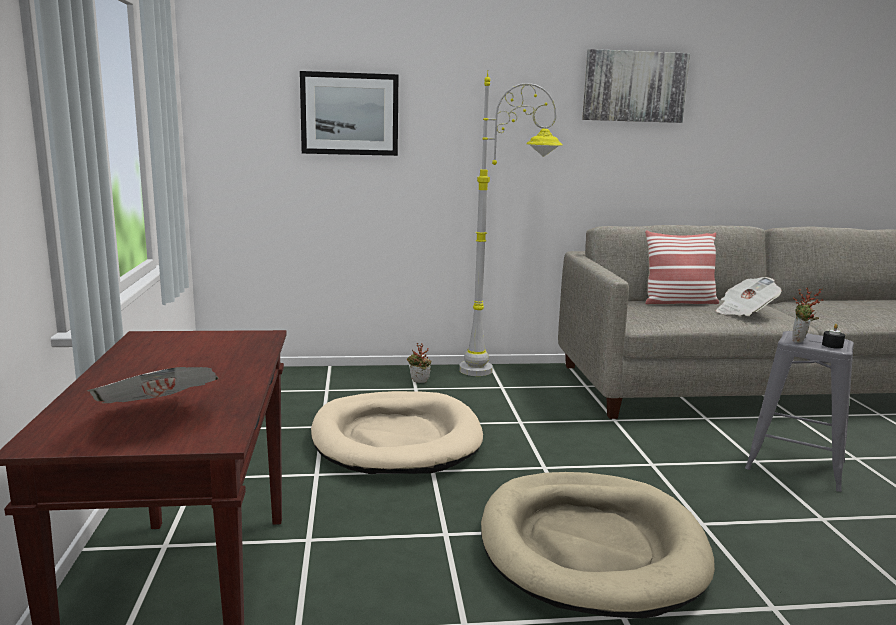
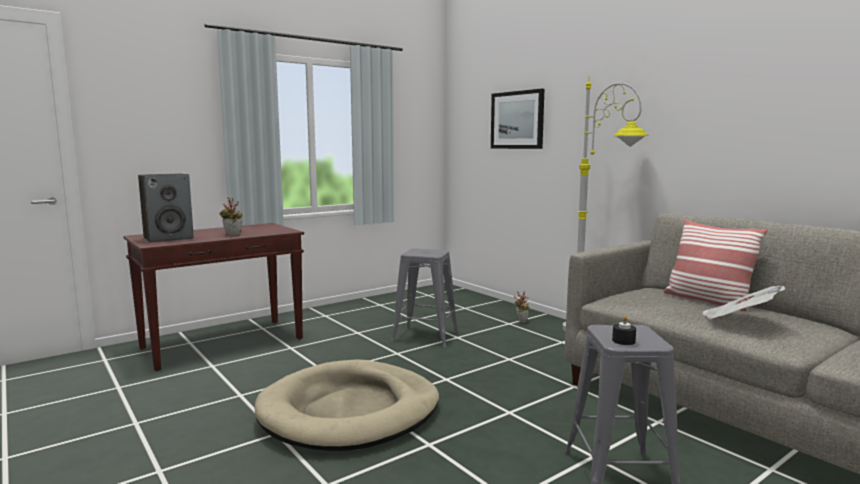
camera: 60 degrees right, 5 degrees down
newspaper [87,367,219,403] -> speaker [138,174,194,242]
beige dog bed [311,391,483,474] -> grey stool [391,248,459,348]
picture [582,49,690,123] -> none
potted plant [792,287,823,343] -> potted plant moved to [219,198,242,235]

